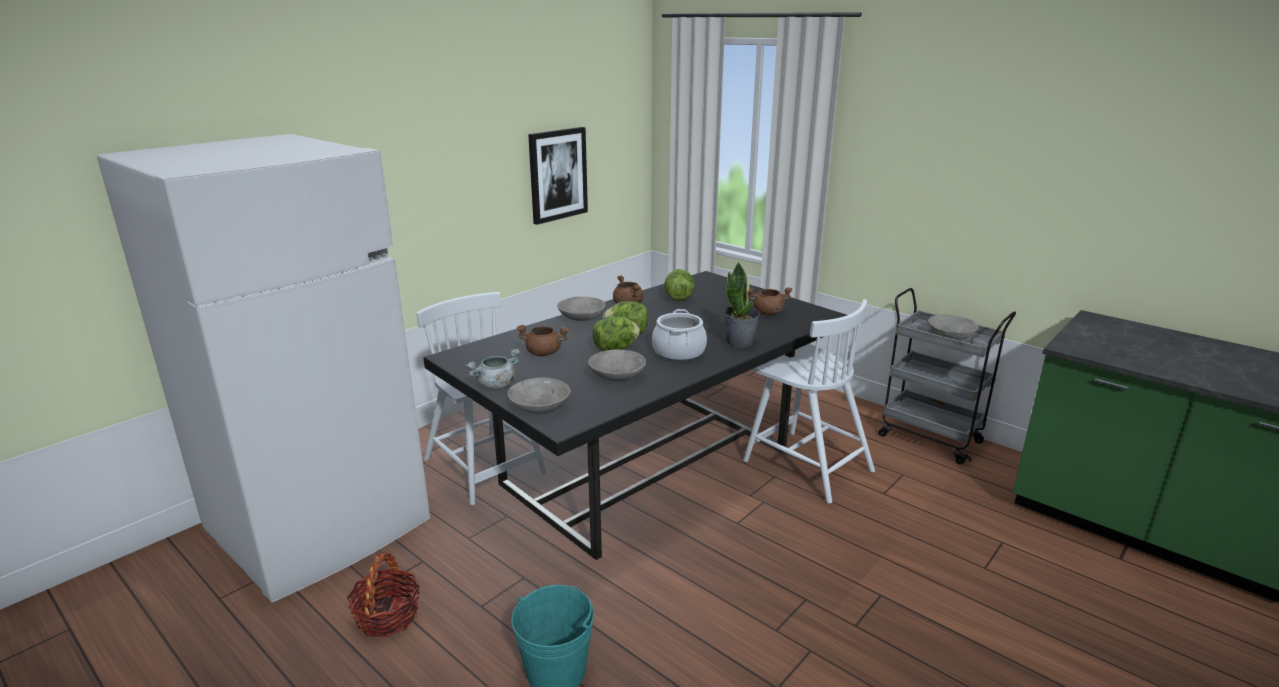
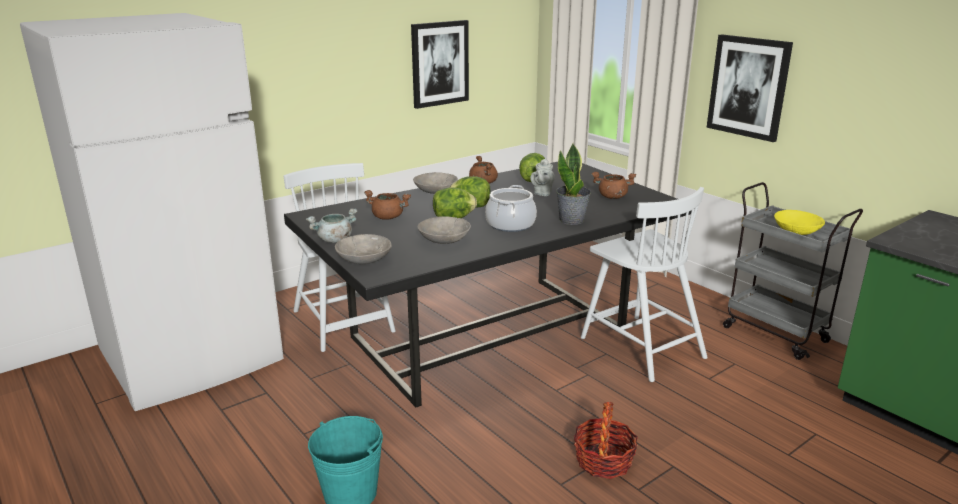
camera: 10 degrees right, 0 degrees up
basket [347,553,420,637] -> basket moved to [574,402,638,479]
grey bowl [928,314,979,340] -> yellow bowl [774,210,825,235]
none -> grey teapot [530,158,555,196]
none -> picture [707,34,793,142]

